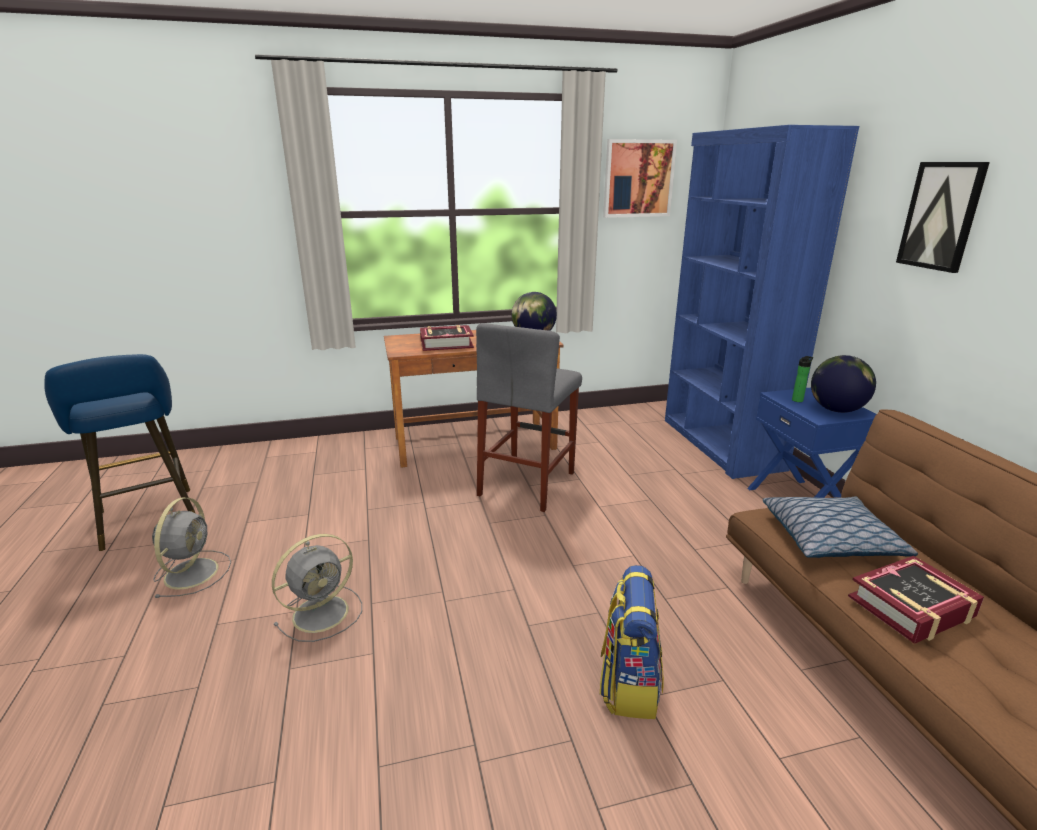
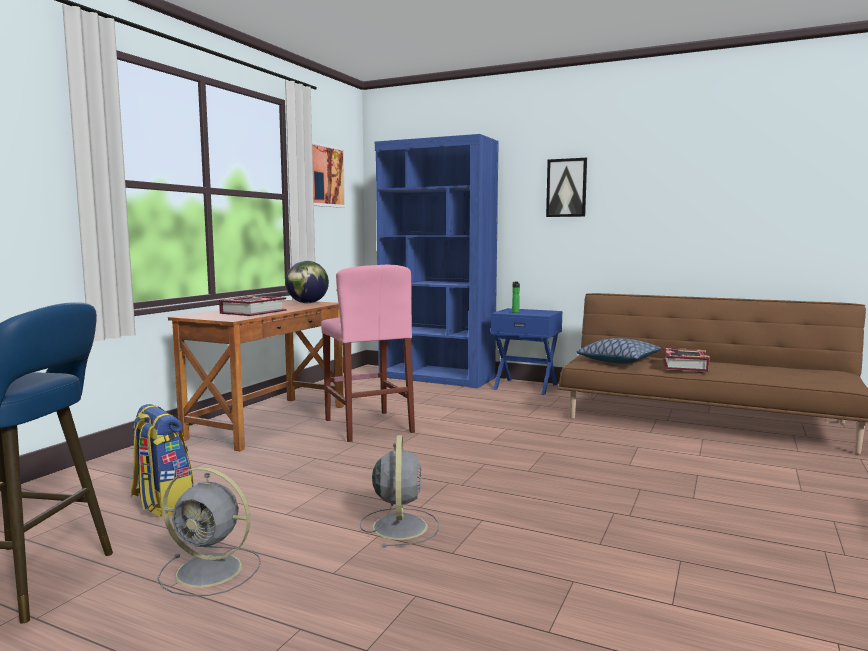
camera: 50 degrees left, 15 degrees down
grey fan [152,498,231,598] -> grey fan turned 150 degrees clockwise [158,467,261,596]
grey stool [476,323,582,512] -> pink stool [321,265,415,442]
backpack [600,565,664,719] -> backpack moved to [131,404,194,517]
globe [811,355,876,413] -> none

